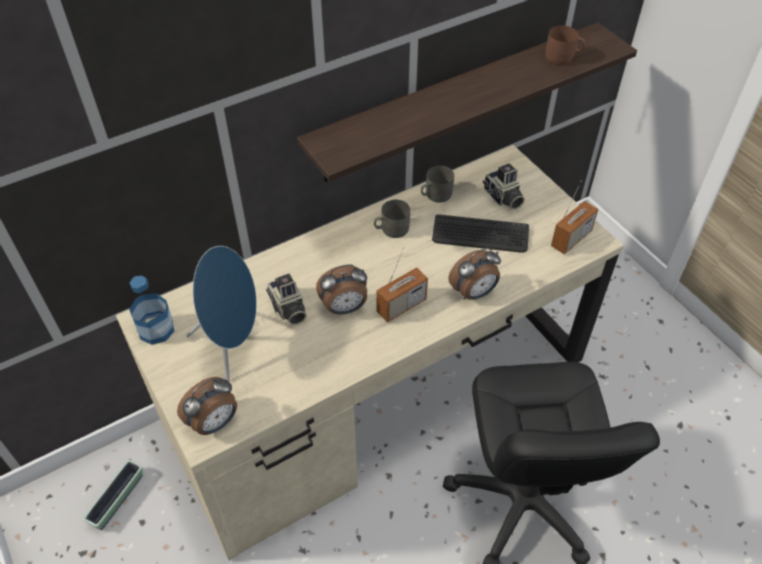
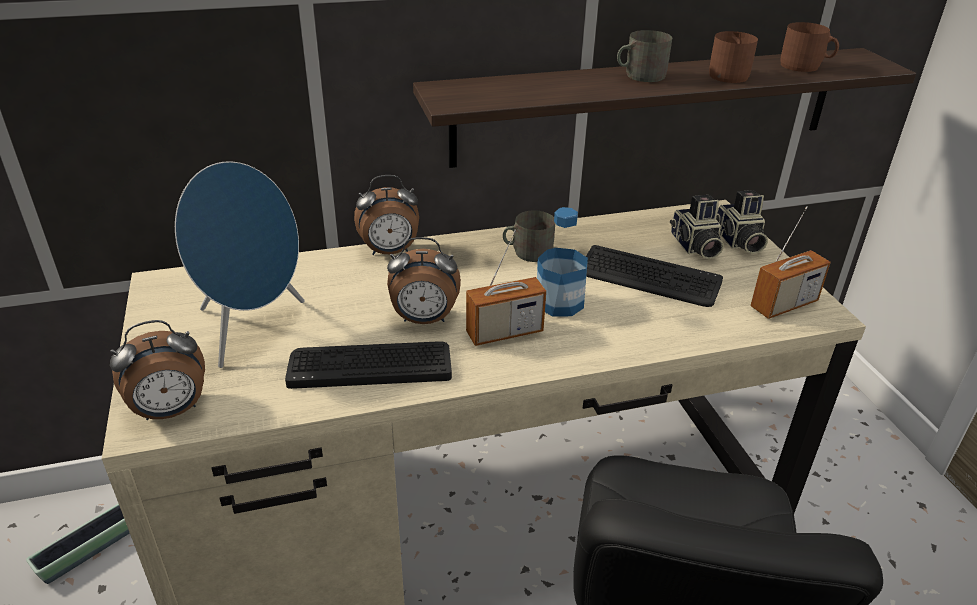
camera: 15 degrees right, 15 degrees down
bottle [129,276,174,345] -> bottle moved to [537,207,588,316]
camera [266,274,307,325] -> camera moved to [716,190,768,254]
grey mug [421,165,454,203] -> grey mug moved to [617,30,672,82]
alarm clock [448,248,501,300] -> alarm clock moved to [354,175,419,255]
none -> keyboard [285,341,452,389]
none -> brown mug [709,31,758,83]

